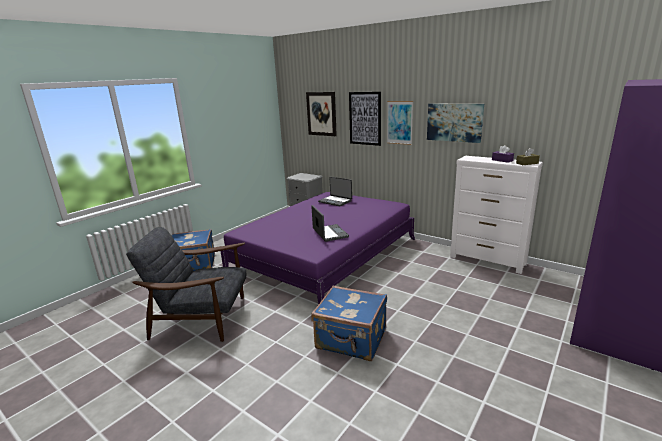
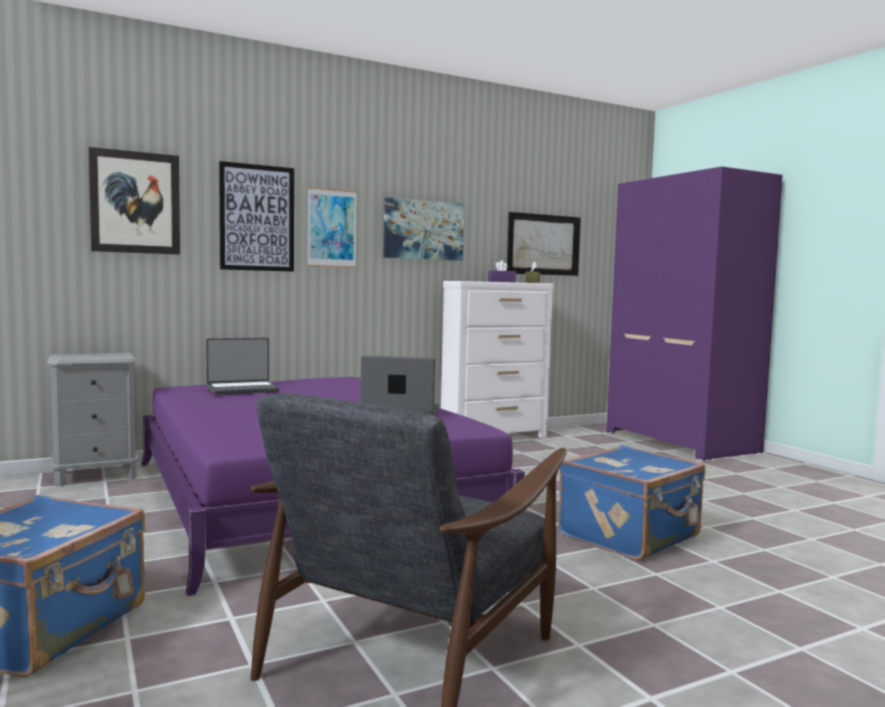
camera: 65 degrees left, 15 degrees down
none -> picture [507,212,581,276]

